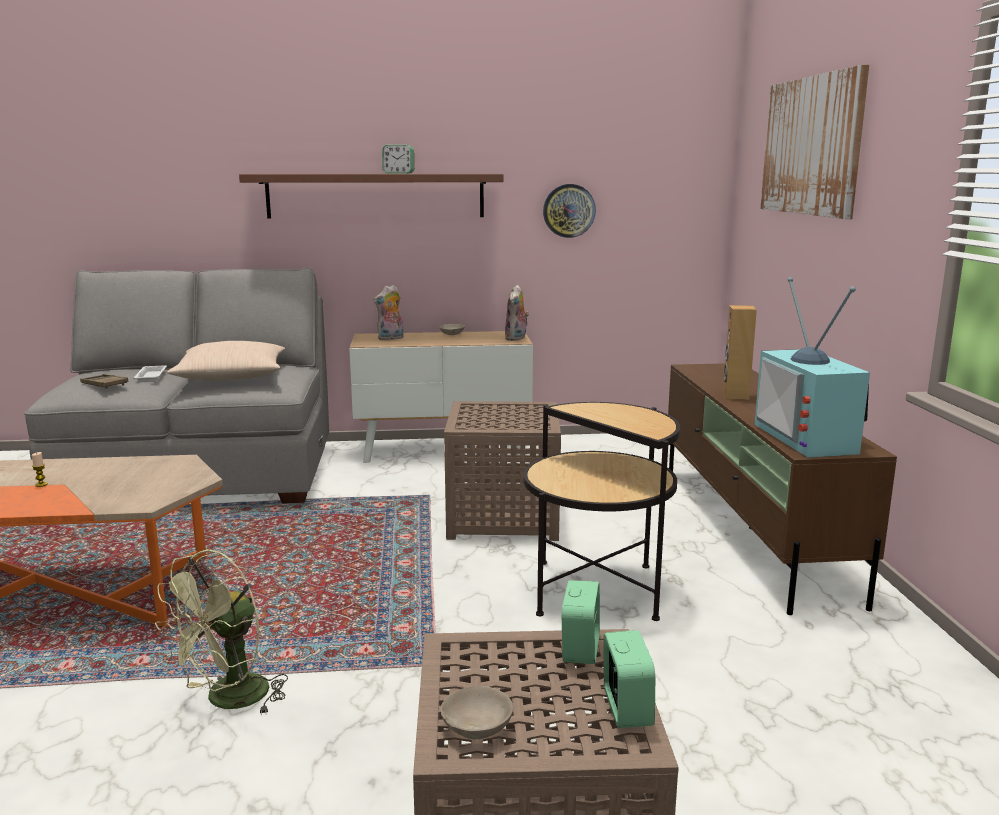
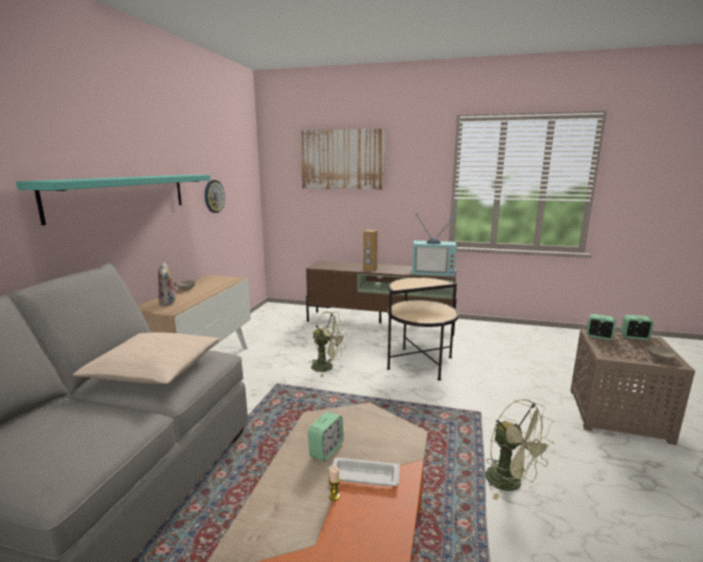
camera: 70 degrees left, 0 degrees up
brown tray [80,374,128,389] -> none
white tray [133,365,167,382] -> white tray moved to [328,458,400,486]
brown shelf [239,174,503,219] -> turquoise shelf [16,175,210,225]
alarm clock [382,145,414,174] -> alarm clock moved to [308,412,343,462]
brown side table [444,401,561,541] -> green fan [309,311,346,377]
plush toy [505,285,529,341] -> none

